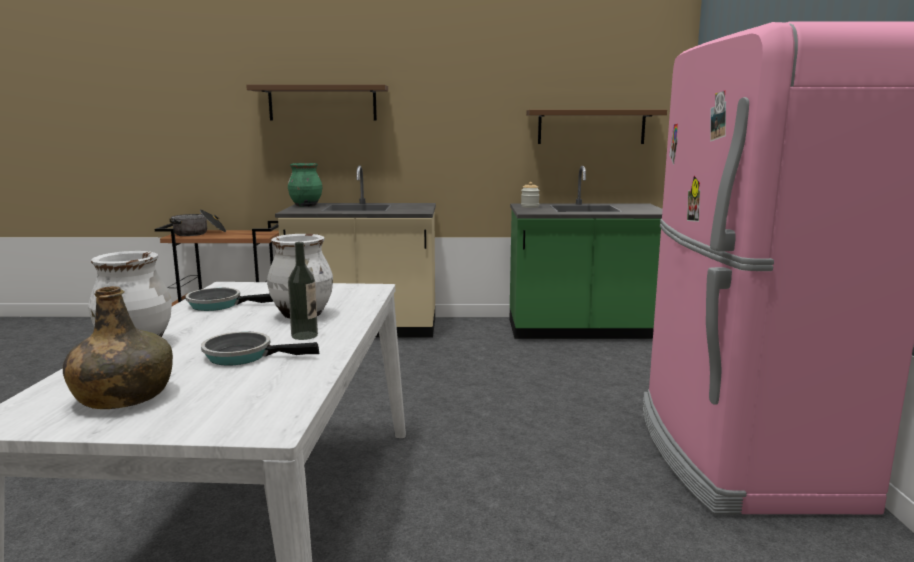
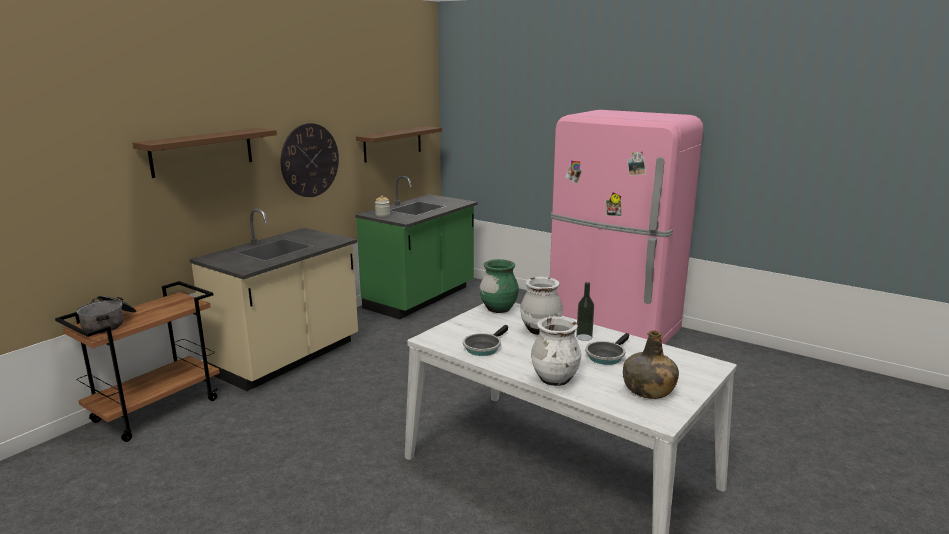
camera: 55 degrees left, 5 degrees up
green vase [288,163,322,207] -> green vase moved to [480,259,519,313]
none -> wall clock [280,123,339,197]

